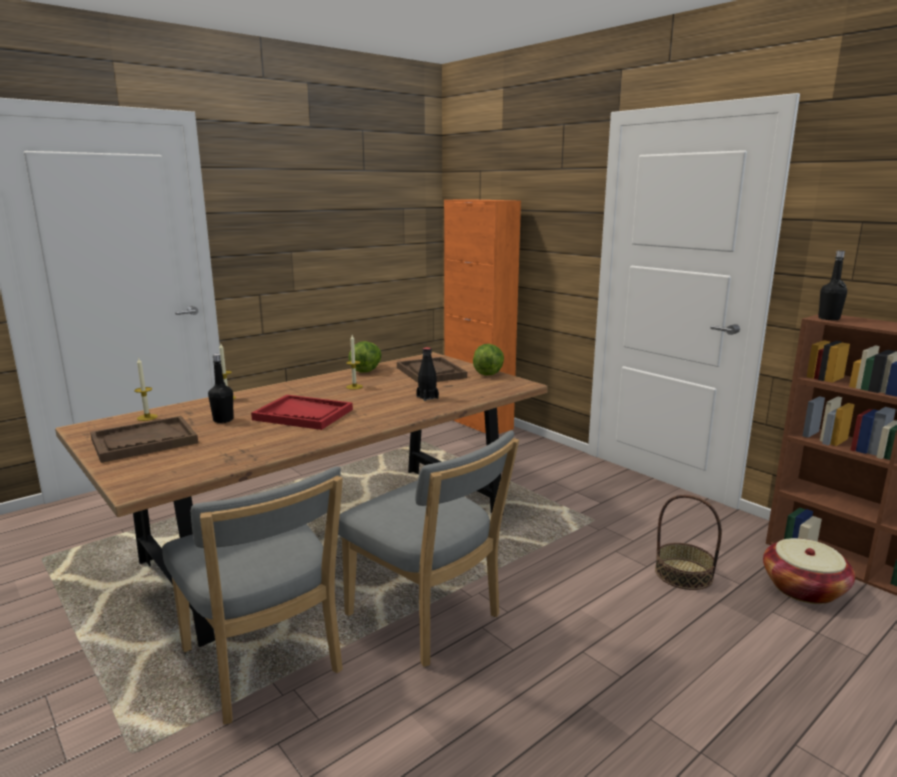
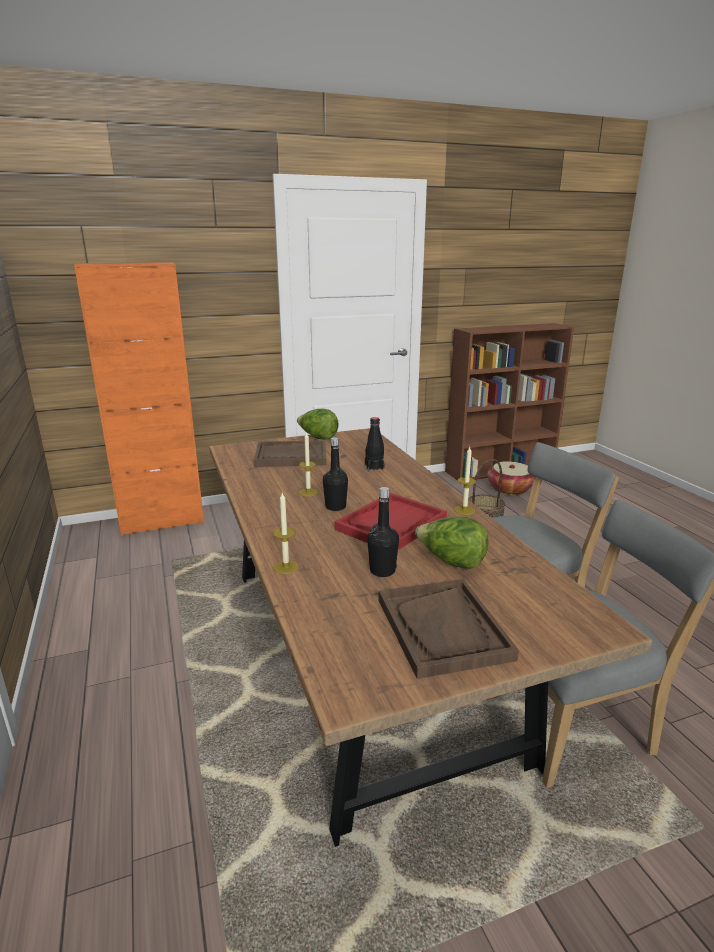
camera: 70 degrees left, 5 degrees up
candle [134,358,158,421] -> candle moved to [454,447,476,515]
lettuce [348,341,382,373] -> lettuce moved to [415,517,488,569]
black bottle [818,251,847,320] -> black bottle moved to [323,437,348,511]

